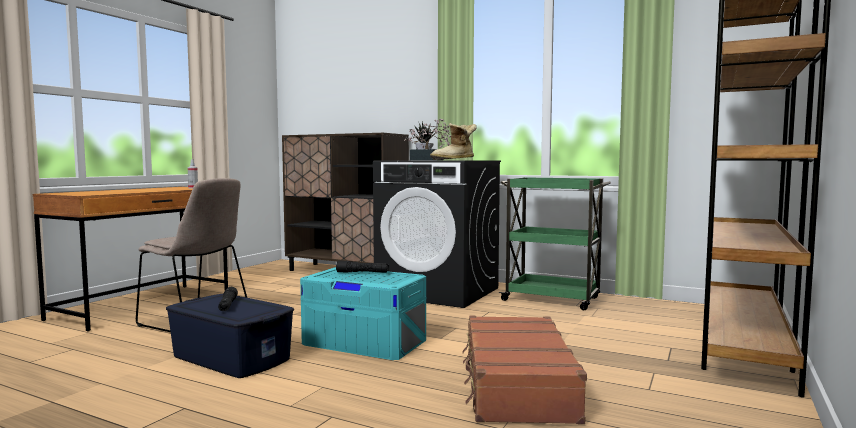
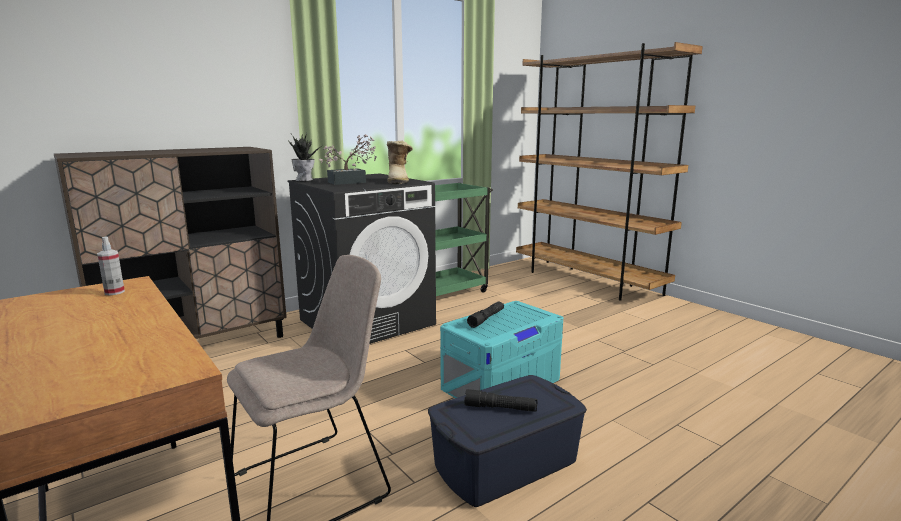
camera: 65 degrees left, 10 degrees up
brown suitcase [462,316,587,424] -> none

